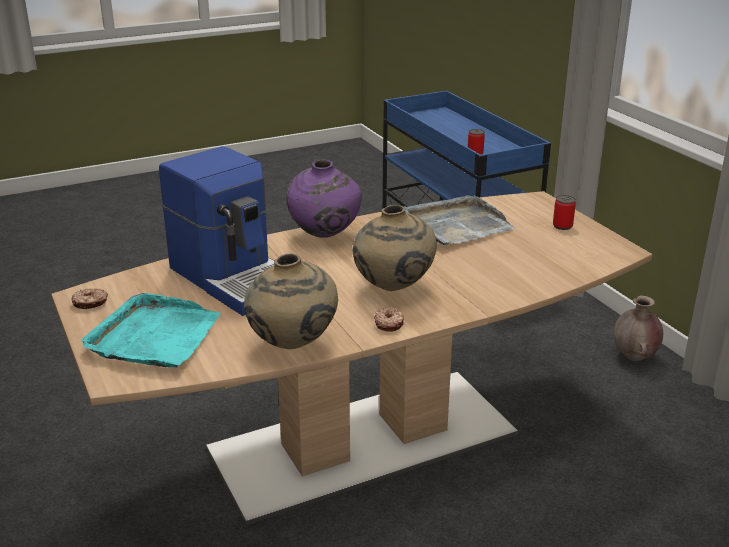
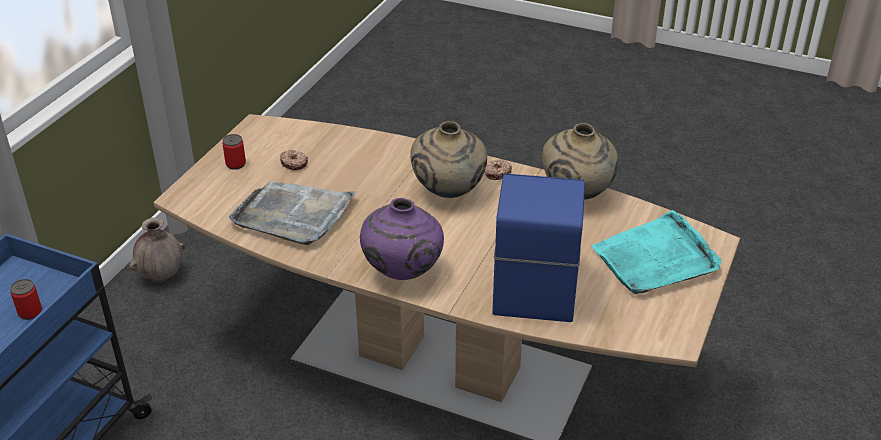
camera: 130 degrees left, 10 degrees up
donut [72,288,108,309] -> donut moved to [280,150,308,170]

